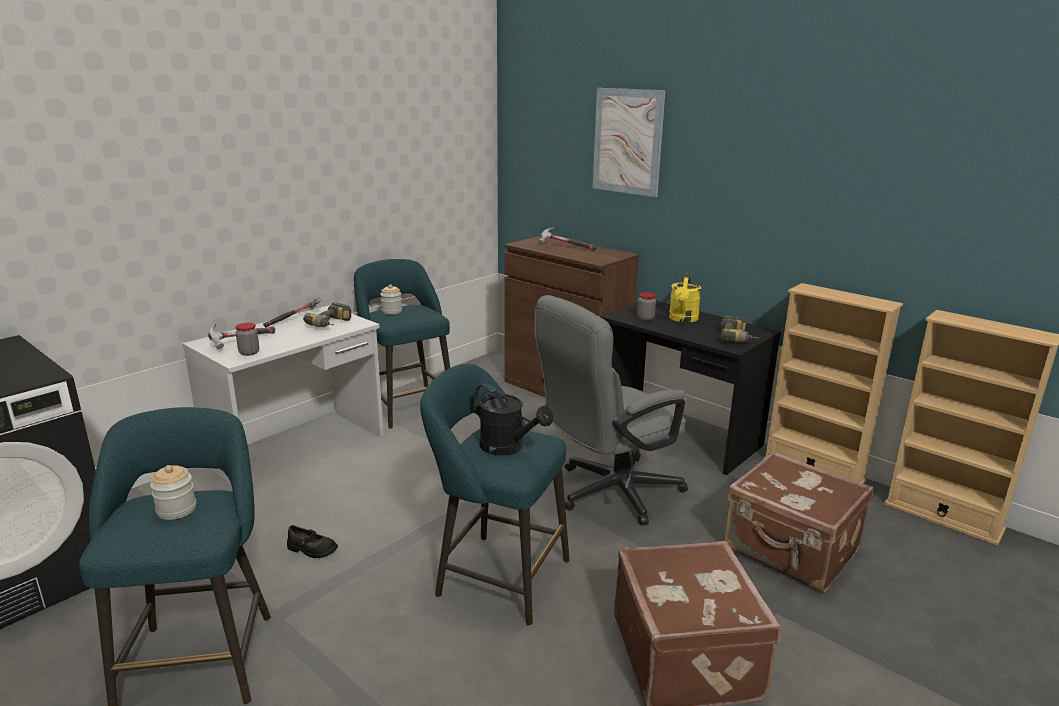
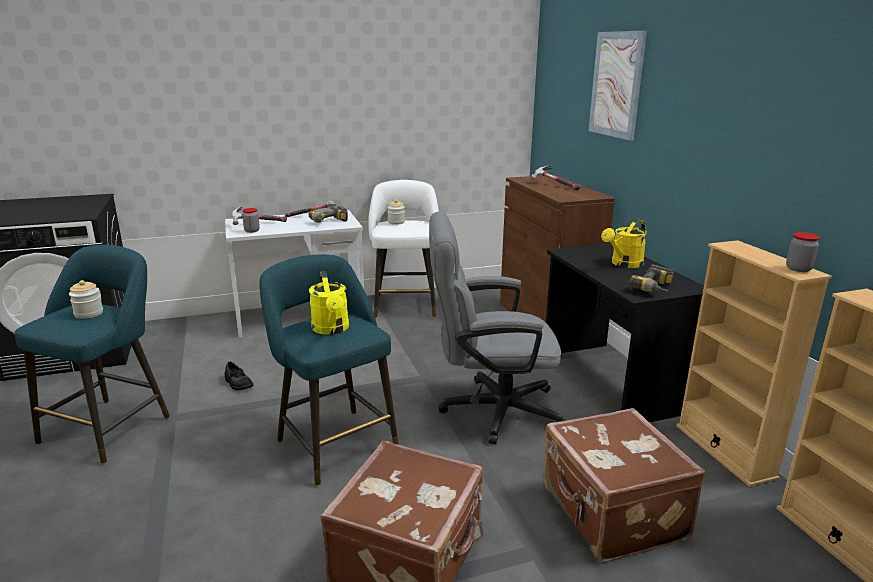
camera: 30 degrees right, 0 degrees up
turquoise stool [354,259,450,429] -> white stool [368,180,439,318]
black watering can [474,384,553,455] -> yellow watering can [309,271,349,335]
jar [637,292,656,321] -> jar moved to [786,232,820,272]

